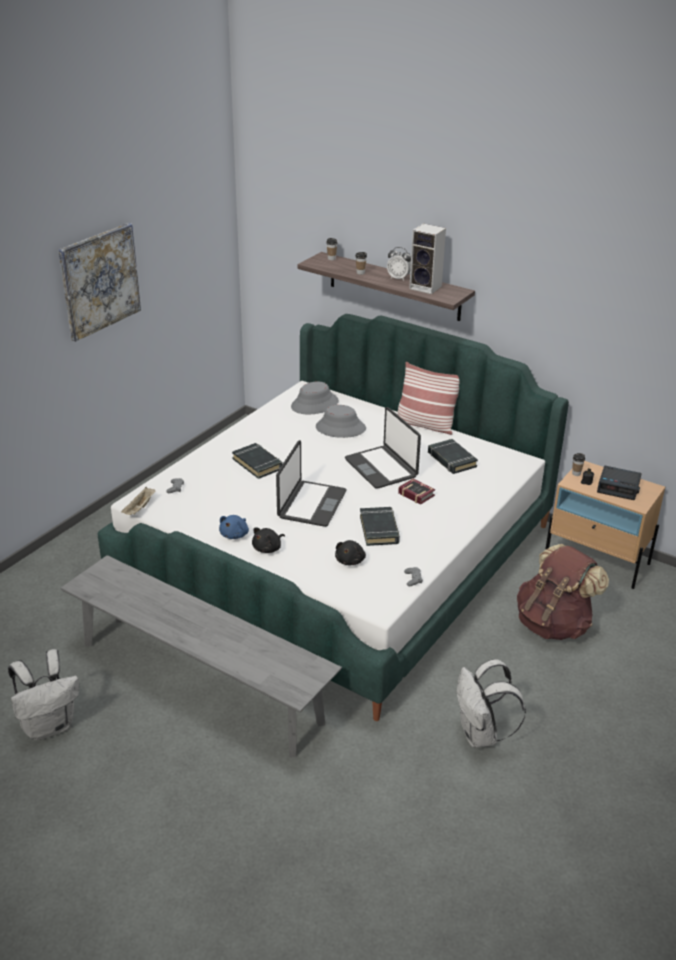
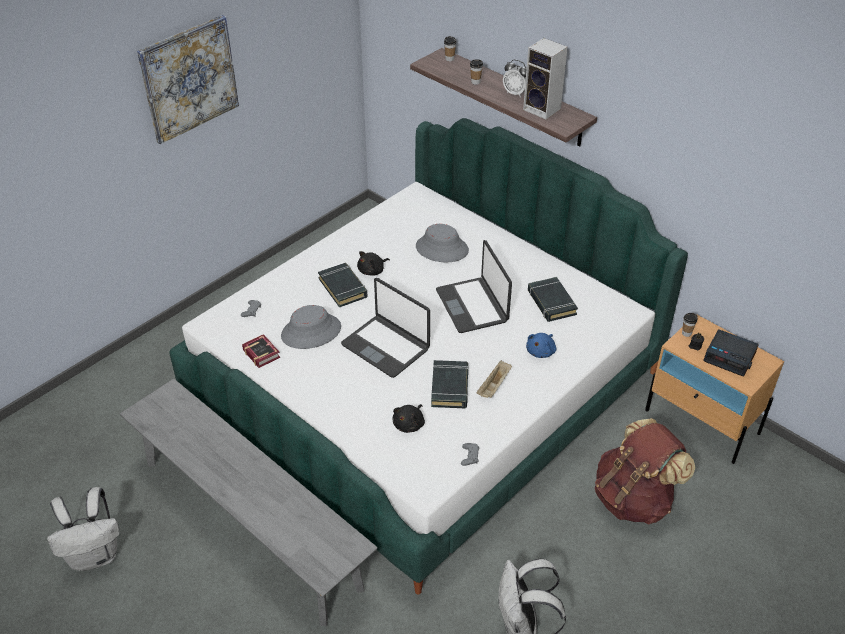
camera: 10 degrees right, 10 degrees up
beige tray [121,487,156,515] -> beige tray moved to [476,360,512,398]
blue plush toy [219,515,249,539] -> blue plush toy moved to [526,333,557,358]
black plush toy [252,527,285,553] -> black plush toy moved to [357,251,390,276]
laptop [276,440,347,527] -> laptop turned 105 degrees clockwise [341,278,430,378]
grey hat [291,382,339,414] -> grey hat moved to [281,305,341,349]
pillow [398,362,460,435] -> none
book [398,478,435,505] -> book moved to [242,334,280,368]

